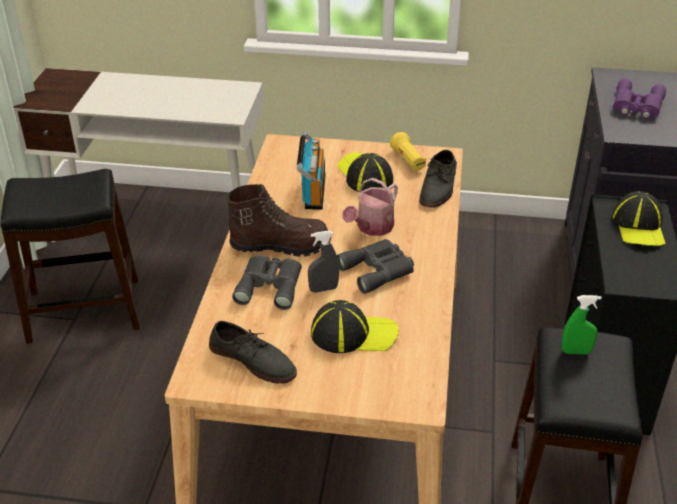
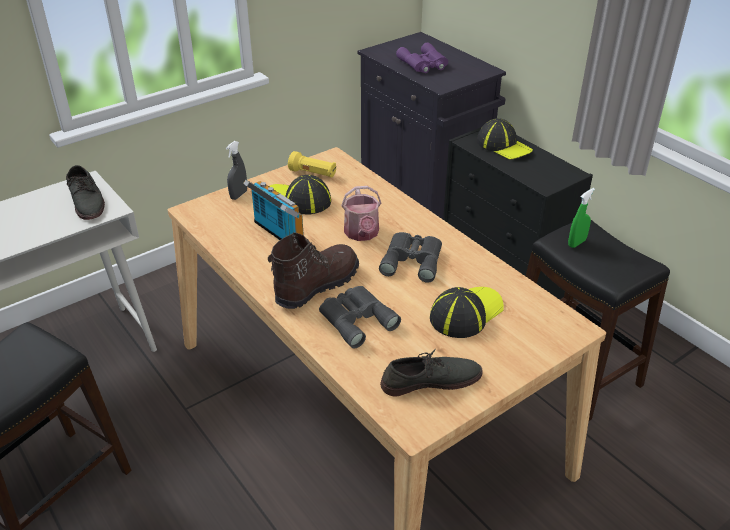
camera: 45 degrees left, 0 degrees up
grey spray bottle [308,231,339,293] -> grey spray bottle moved to [226,141,247,200]
grey shoe [419,150,457,207] -> grey shoe moved to [66,165,105,220]

